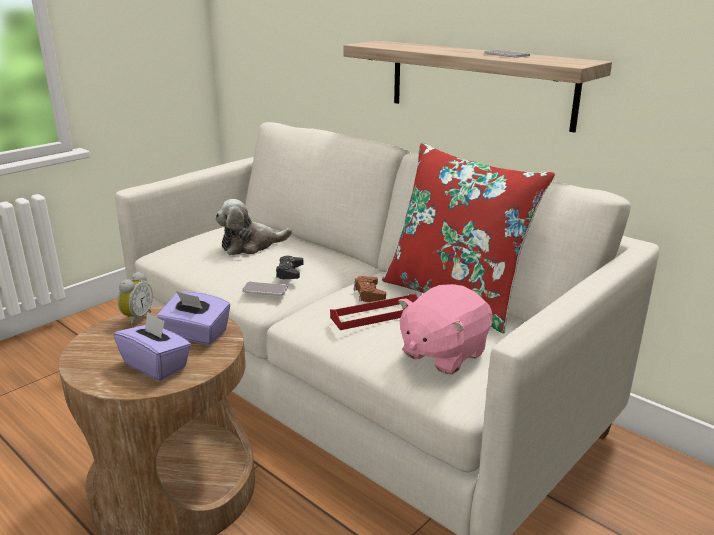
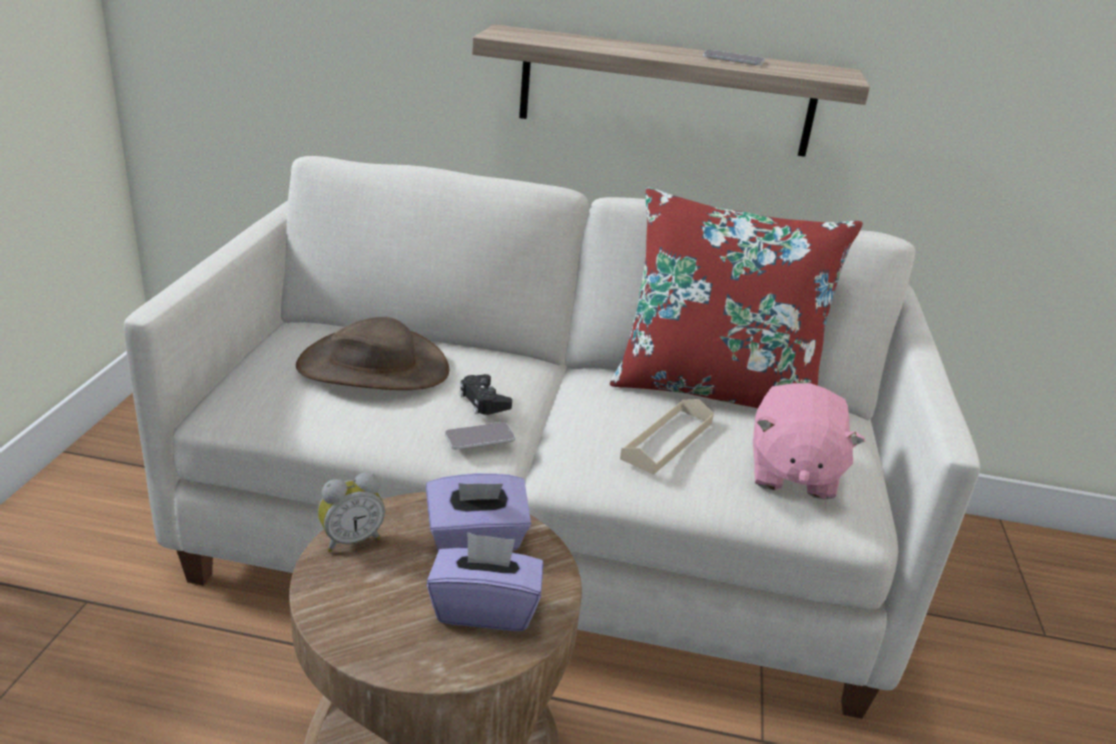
camera: 35 degrees left, 5 degrees up
alarm clock [118,271,153,326] -> alarm clock turned 75 degrees clockwise [318,472,385,552]
plush toy [215,199,292,255] -> brown hat [296,317,450,390]
red tray [330,294,418,330] -> beige tray [620,399,714,475]
brown game controller [354,276,386,302] -> none

